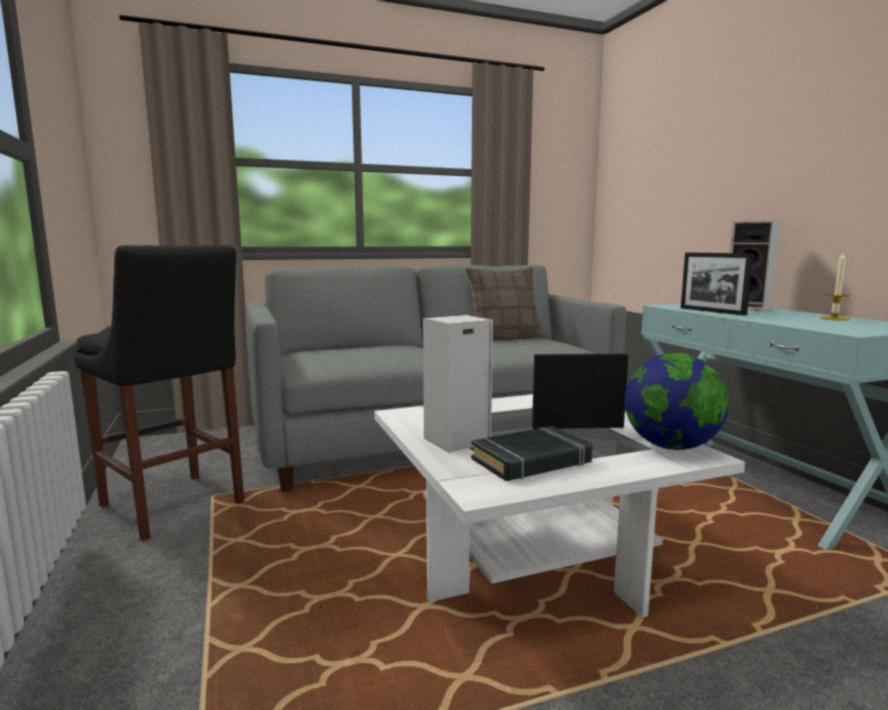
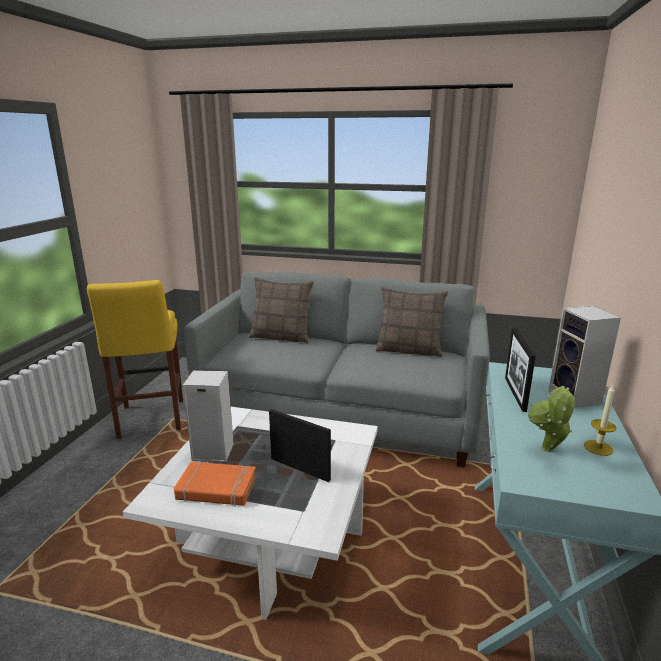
camera: 35 degrees right, 10 degrees up
black stool [74,245,244,541] -> yellow stool [87,280,183,439]
black book [471,426,593,481] -> orange book [174,462,256,506]
globe [624,353,729,450] -> none
none -> pillow [249,277,314,343]
none -> potted plant [528,386,576,452]

